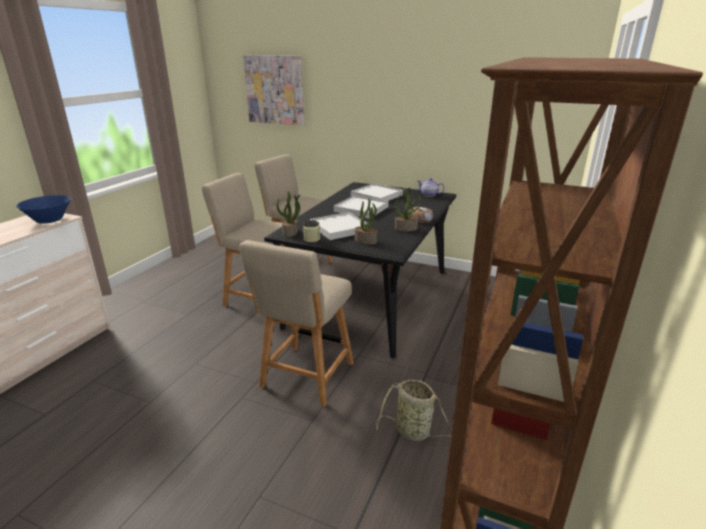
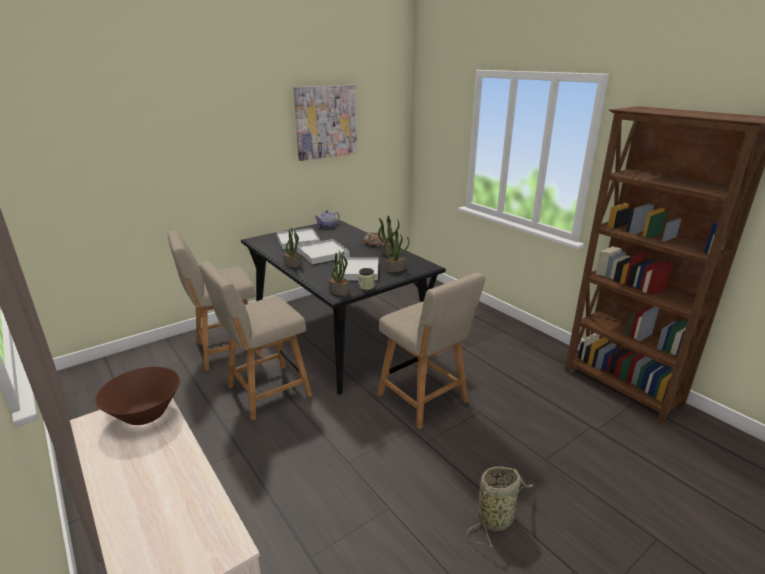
camera: 60 degrees left, 0 degrees up
blue bowl [16,195,71,224] -> brown bowl [96,367,180,425]
picture [243,55,304,125] -> picture moved to [293,85,357,161]
basket [376,380,452,441] -> basket moved to [467,466,534,547]
none -> potted plant [283,228,302,267]

